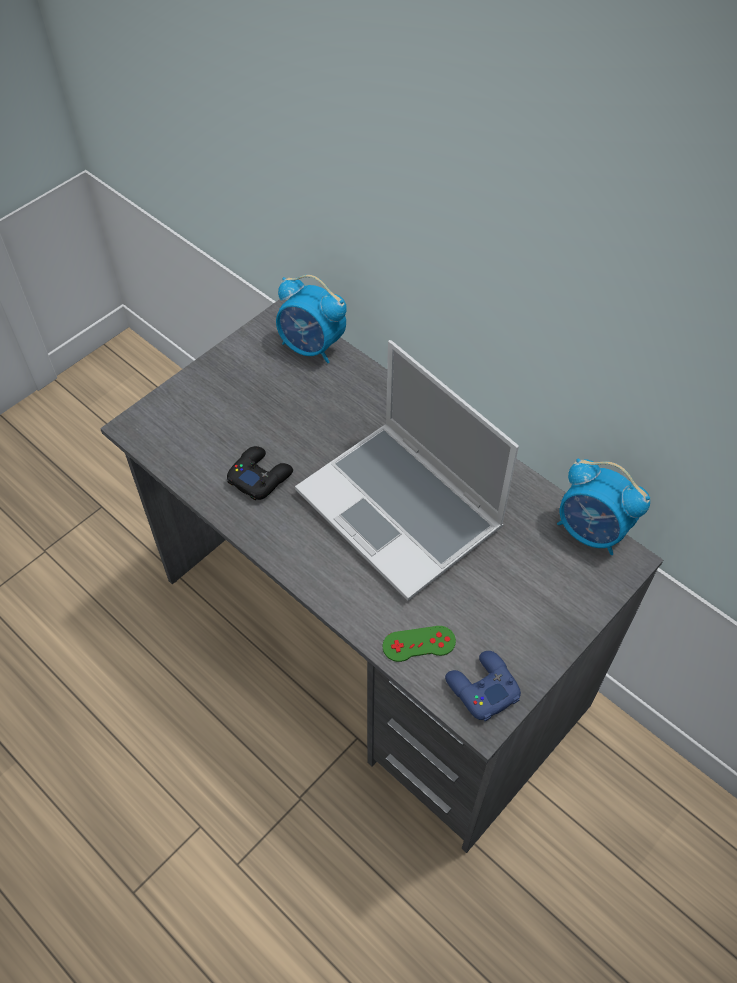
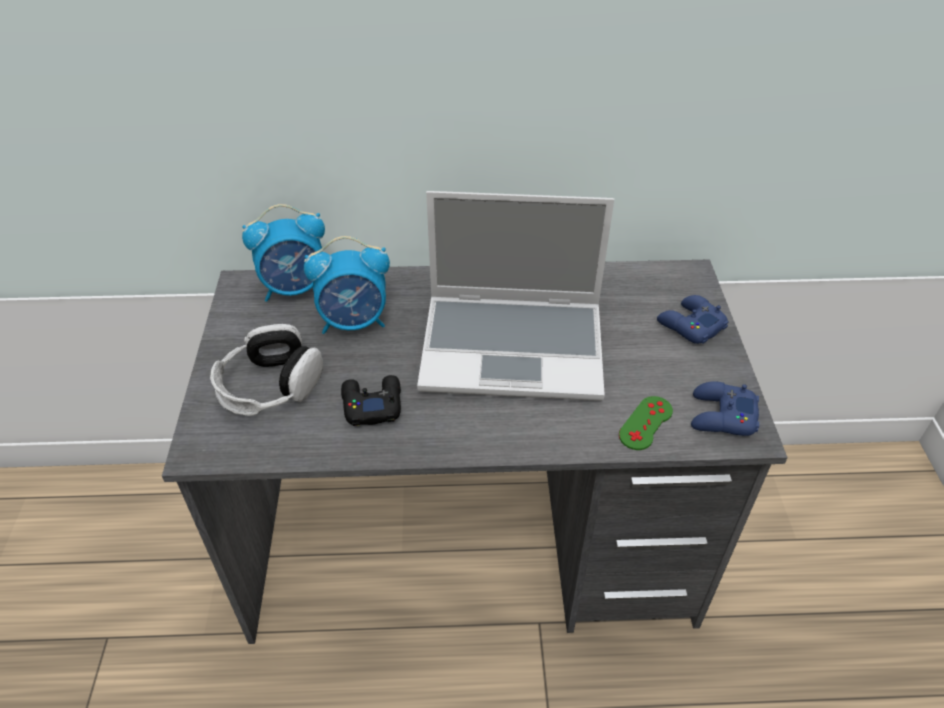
camera: 45 degrees left, 10 degrees down
alarm clock [557,459,650,555] -> alarm clock moved to [304,236,390,334]
none -> headphones [210,324,323,416]
none -> blue game controller [657,295,729,344]

